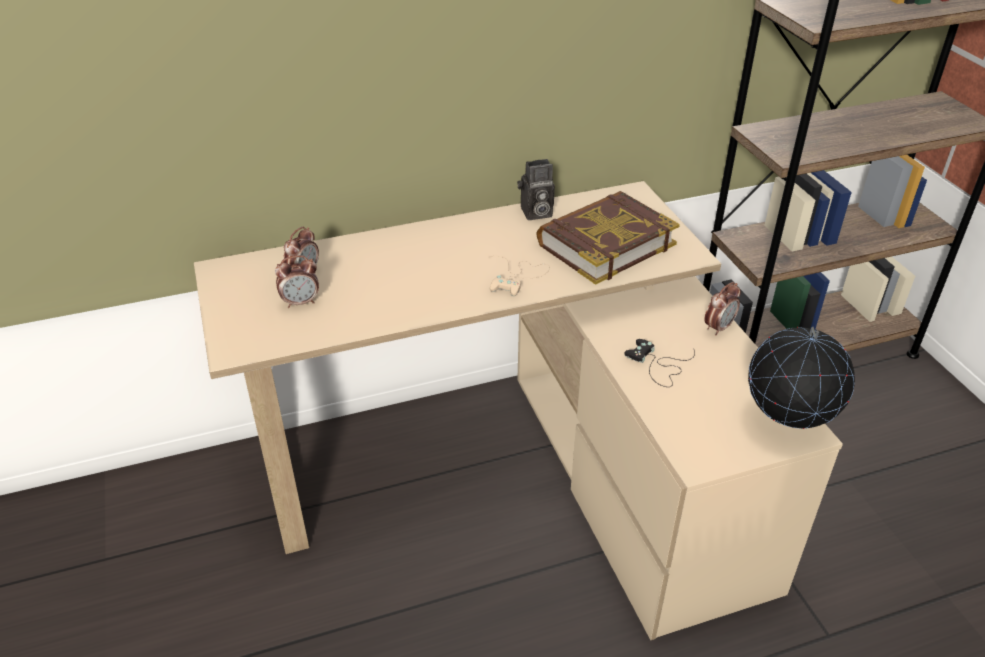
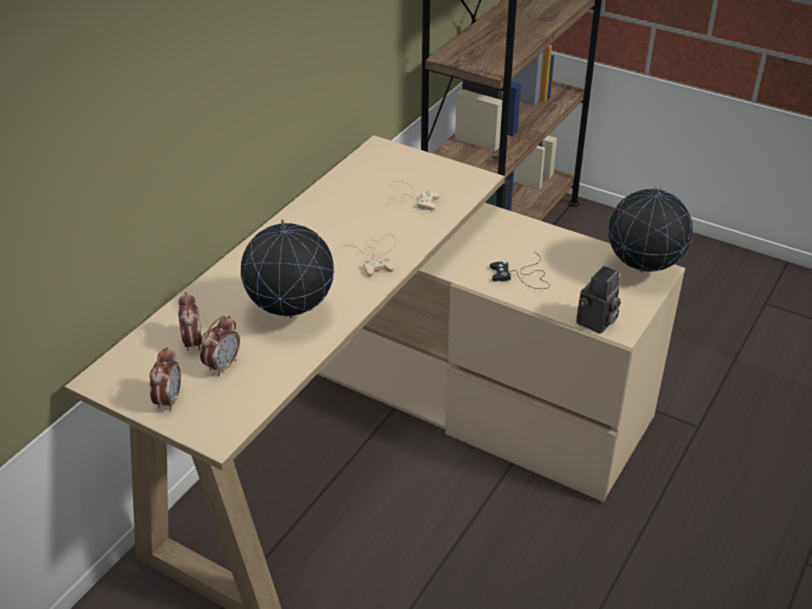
camera: 40 degrees left, 0 degrees up
camera [517,159,555,220] -> camera moved to [576,266,621,334]
book [536,191,680,285] -> beige game controller [382,181,440,213]
alarm clock [704,282,741,335] -> alarm clock moved to [149,347,181,411]
none -> globe [241,220,334,318]

